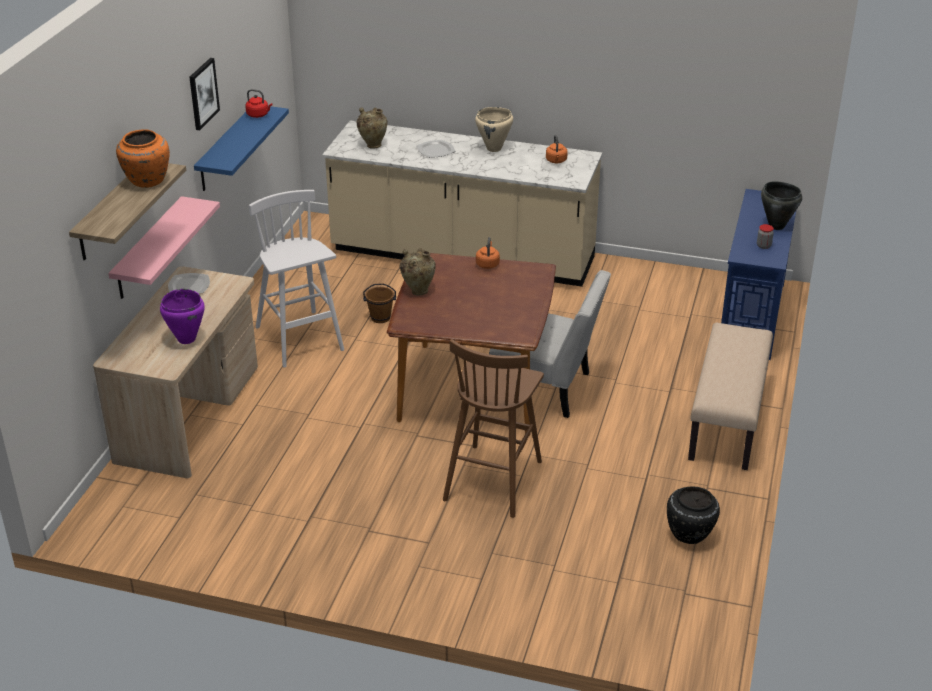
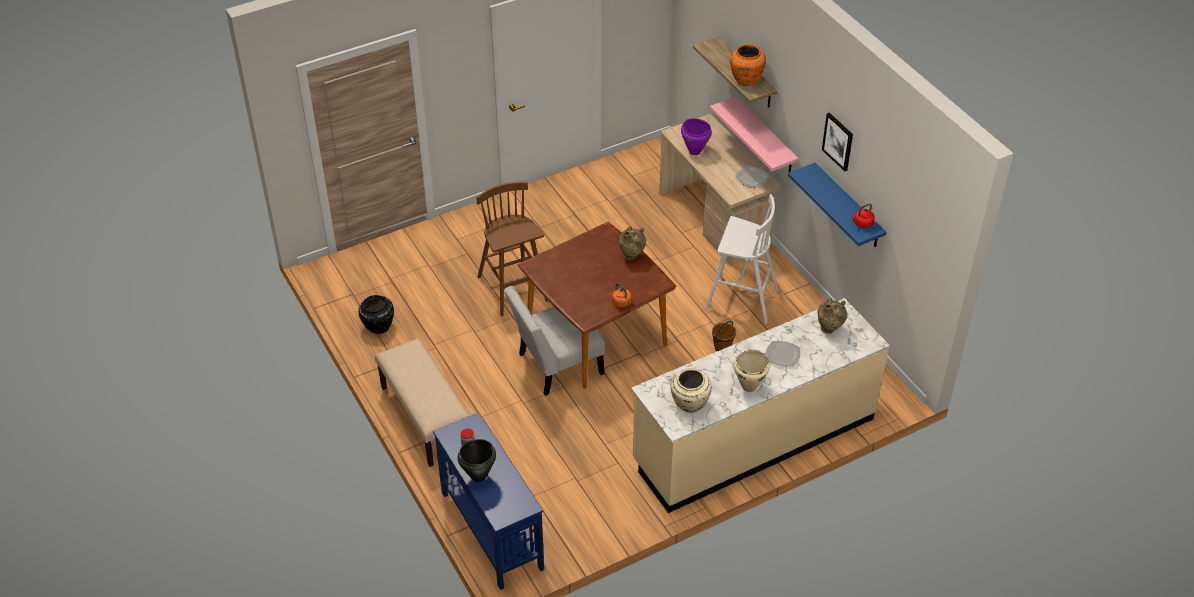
camera: 135 degrees right, 10 degrees up
orange kettle [546,134,568,163] -> beige vase [670,369,712,413]

